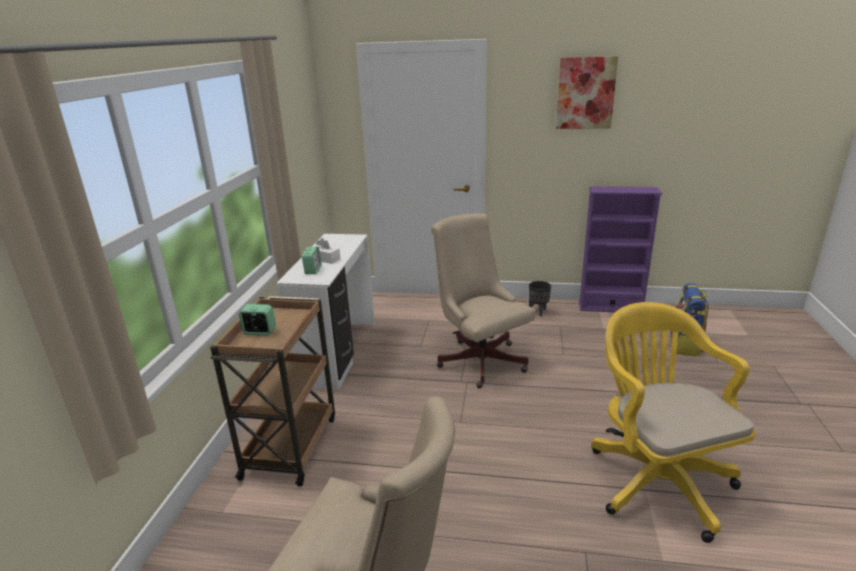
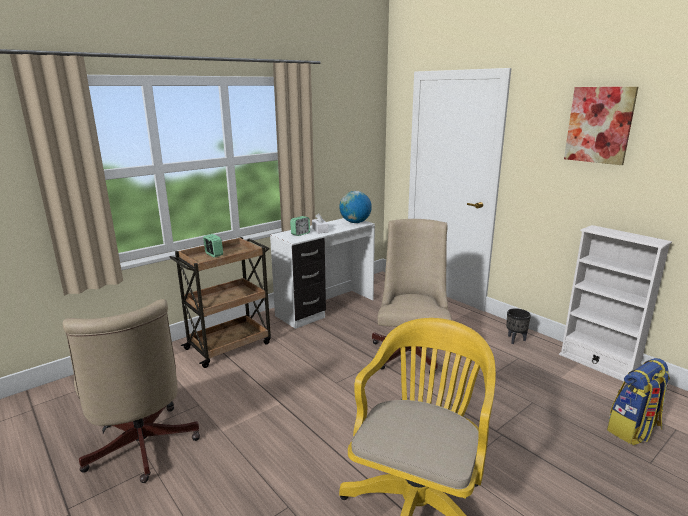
camera: 40 degrees right, 5 degrees down
purple bookcase [579,187,662,312] -> white bookcase [559,225,672,382]
none -> globe [339,191,372,223]

